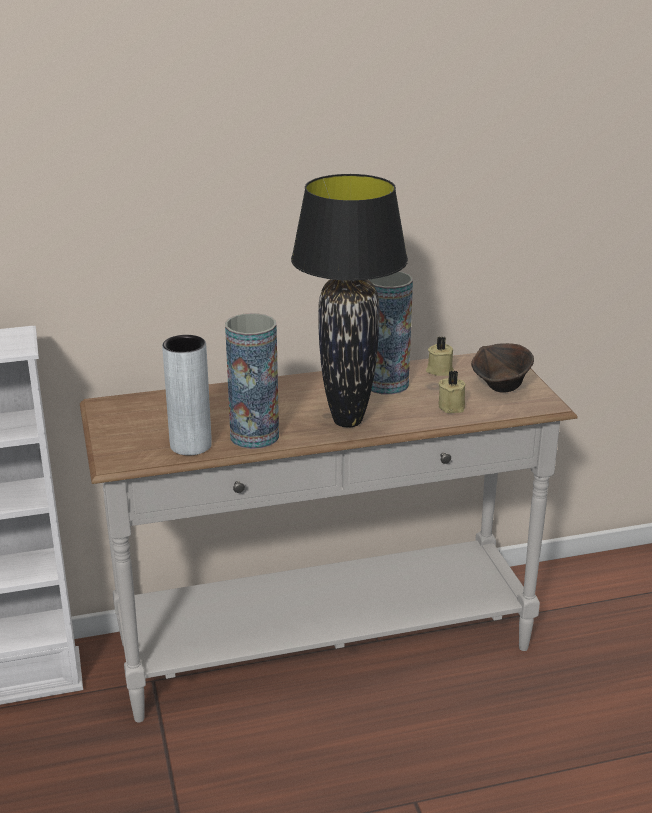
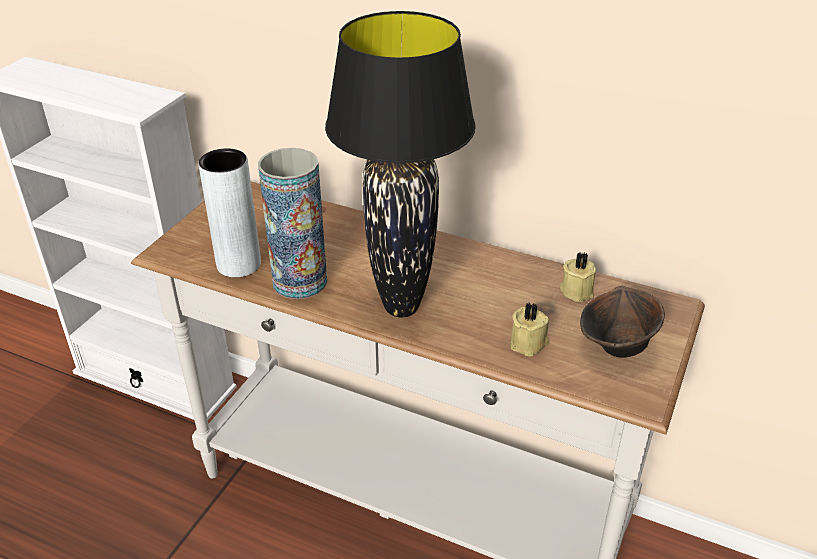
camera: 40 degrees right, 10 degrees up
vase [369,271,413,395] -> none

